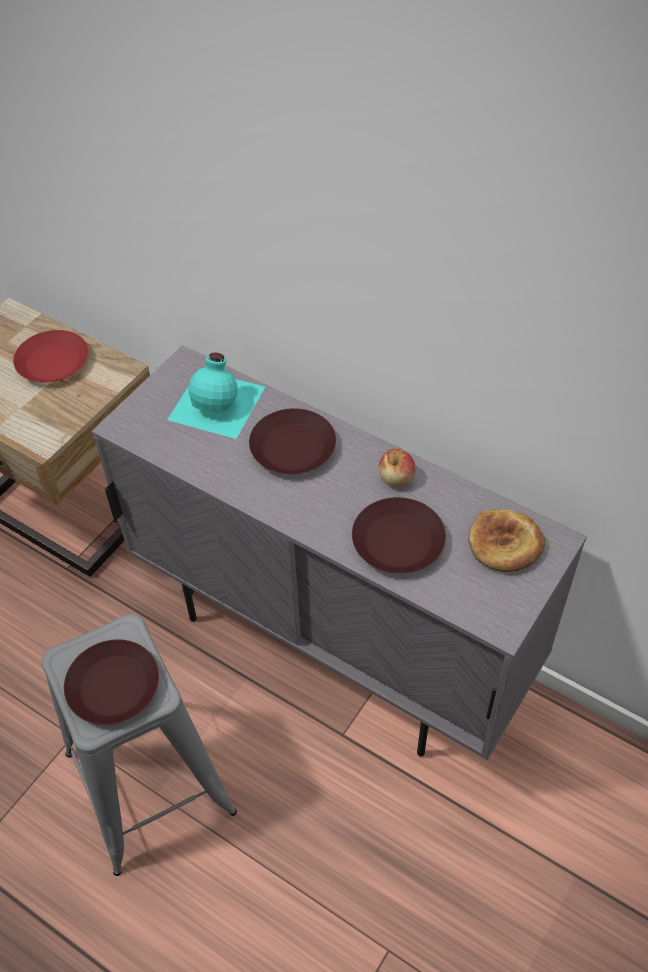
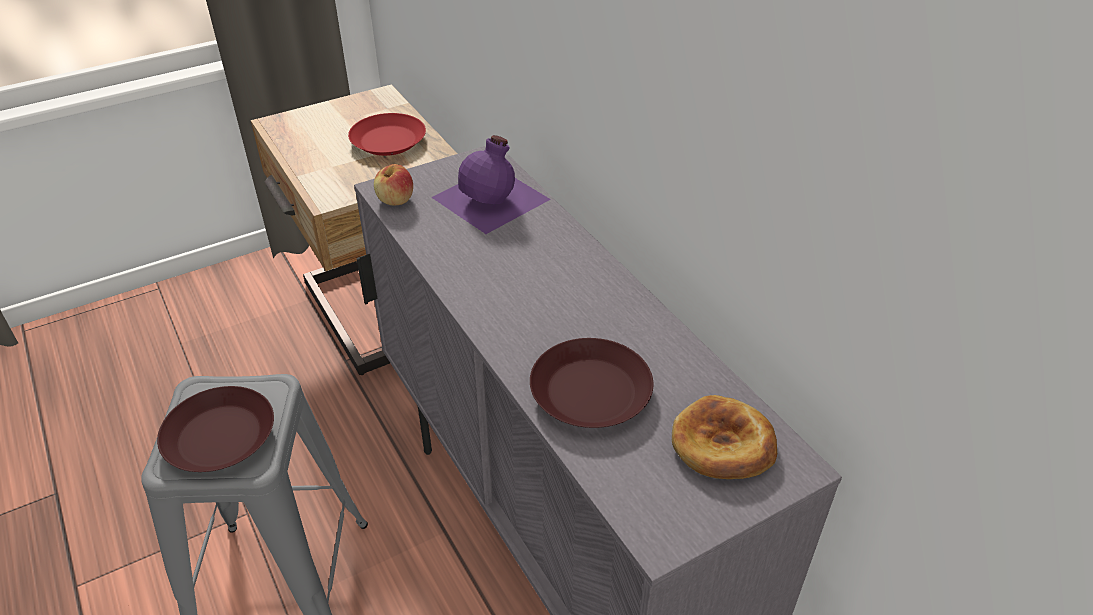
camera: 25 degrees right, 10 degrees down
turquoise bottle [167,353,265,439] -> purple bottle [431,135,551,234]
brown plate [249,408,336,474] -> none
apple [378,448,416,487] -> apple moved to [374,164,413,205]

